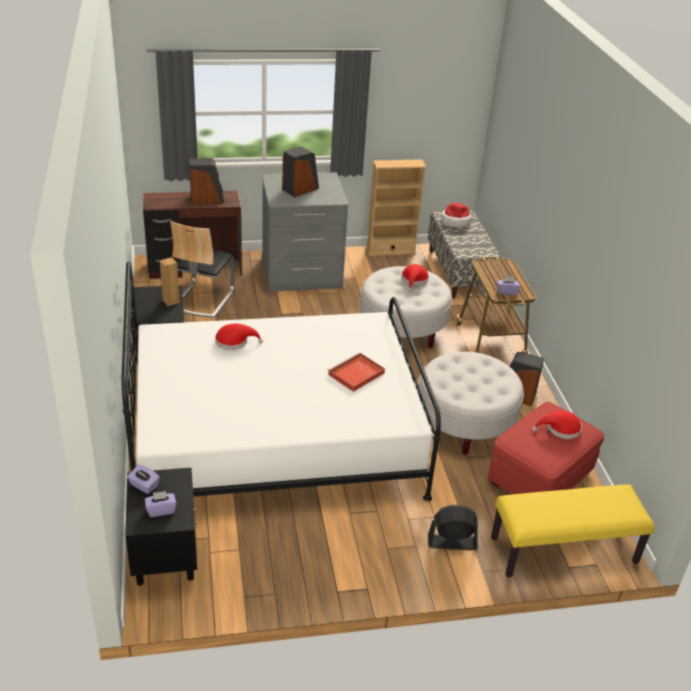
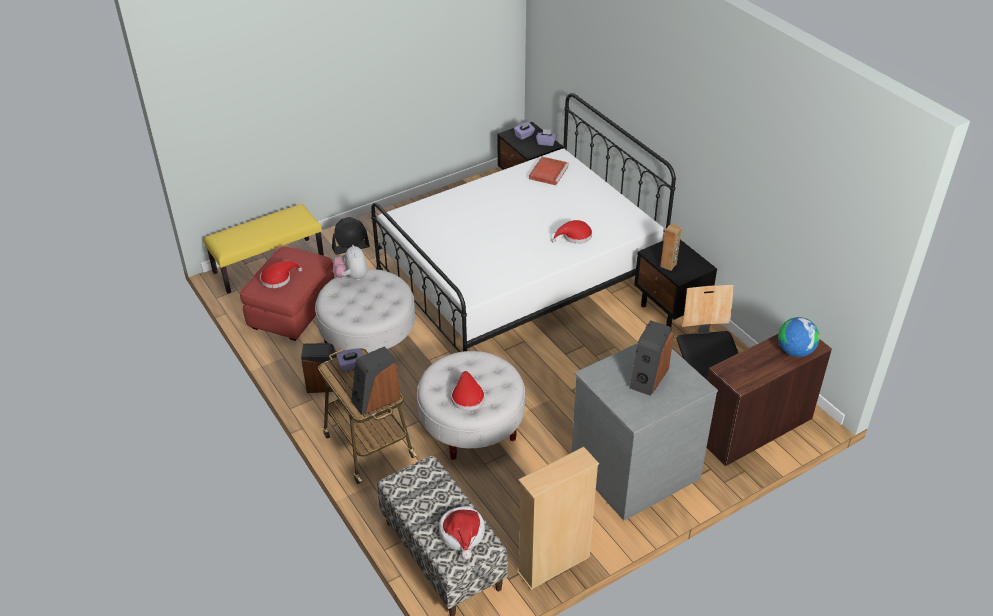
camera: 160 degrees right, 5 degrees up
speaker [189,158,224,205] -> speaker moved to [351,346,400,415]
red tray [328,352,385,392] -> red tray moved to [529,157,569,185]
none -> plush toy [333,245,368,280]
none -> globe [778,317,820,357]

